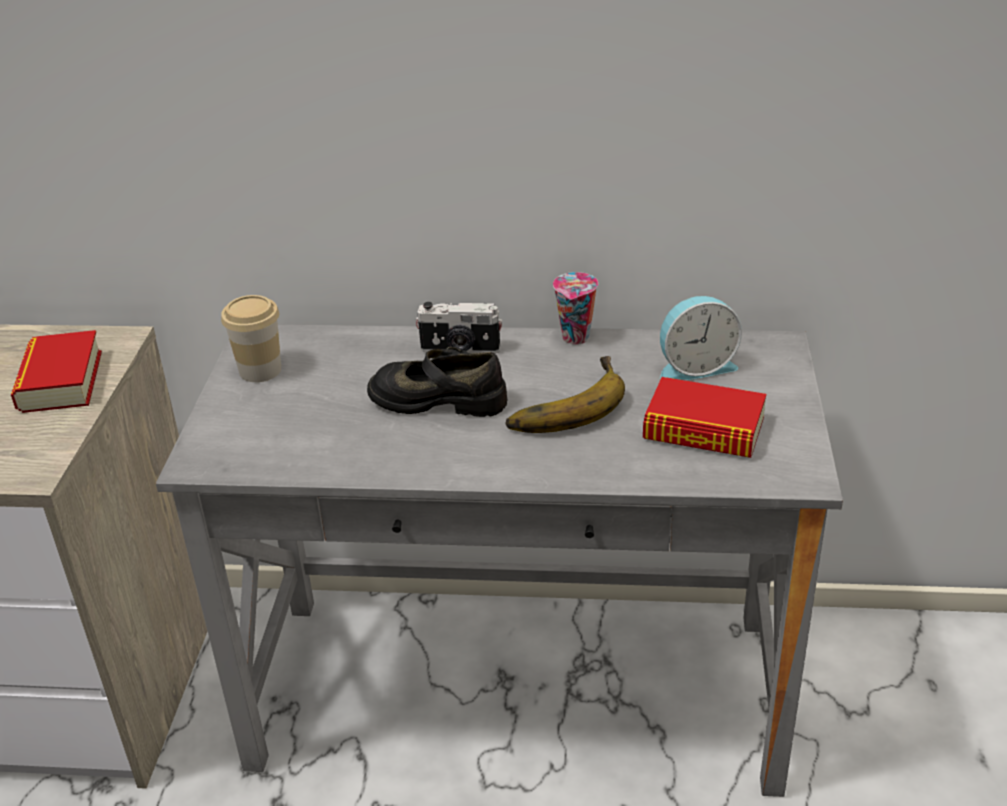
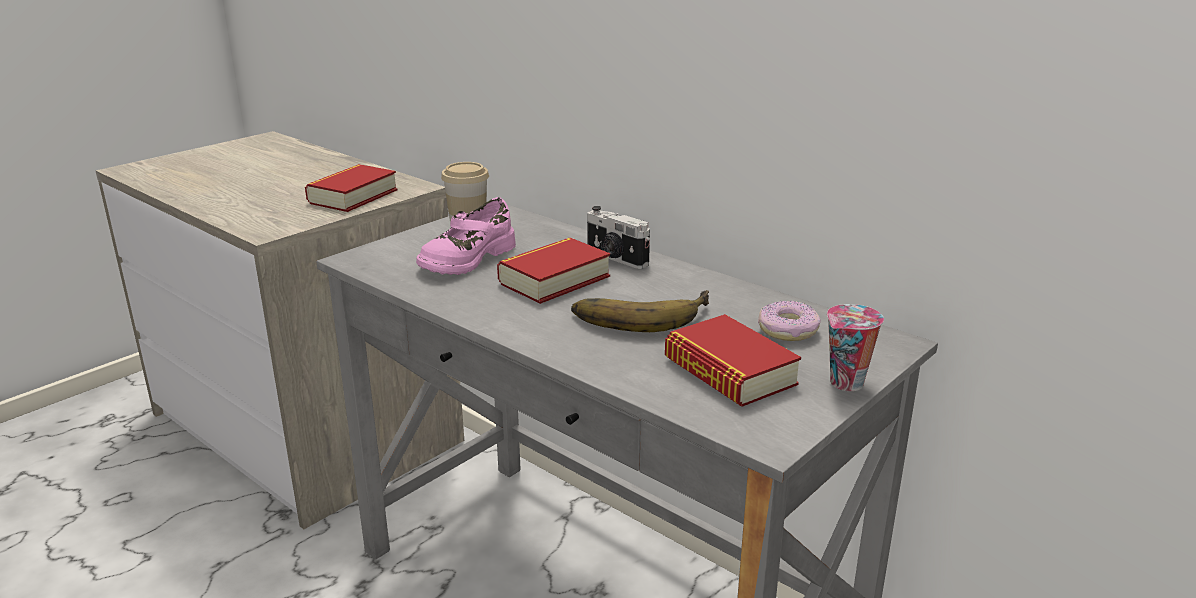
camera: 35 degrees right, 10 degrees down
black shoe [367,347,507,417] -> book [497,238,610,304]
cup [553,272,598,345] -> cup moved to [827,304,884,391]
alarm clock [660,296,742,380] -> donut [758,301,821,341]
none -> pink shoe [416,197,516,275]

